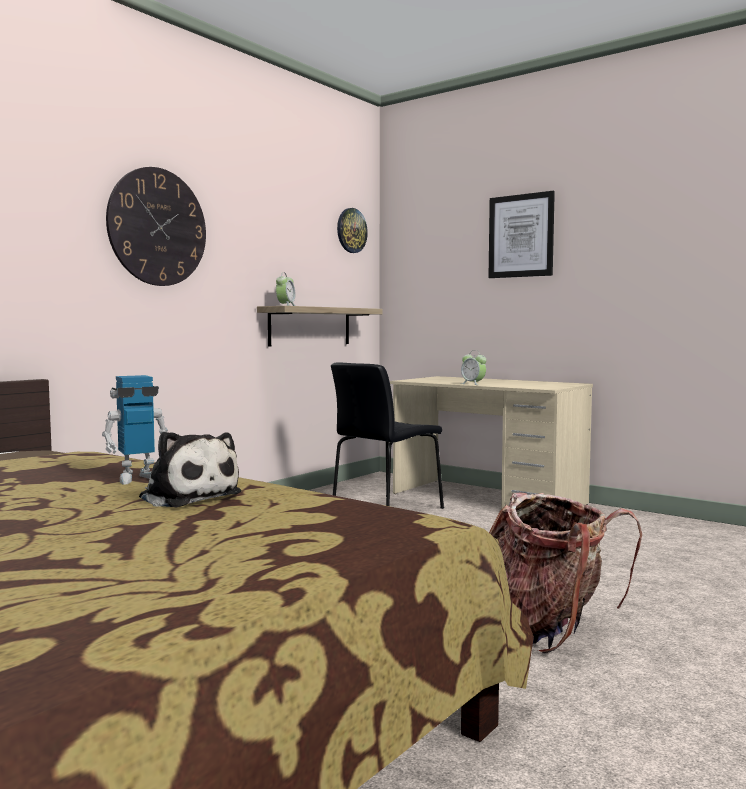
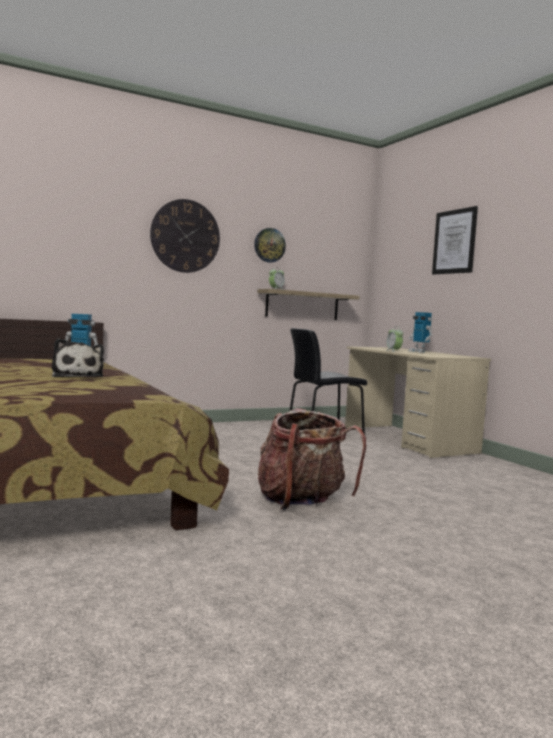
camera: 25 degrees right, 0 degrees up
wall clock [337,208,368,253] -> wall clock moved to [254,228,286,263]
none -> toy robot [408,312,433,353]

